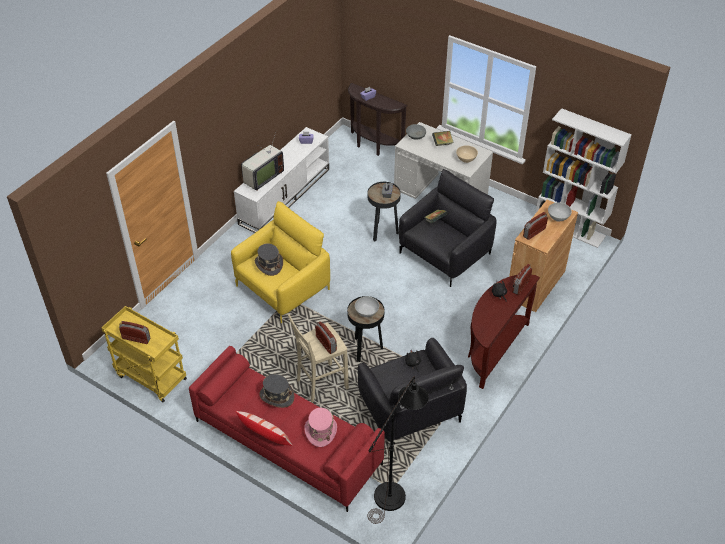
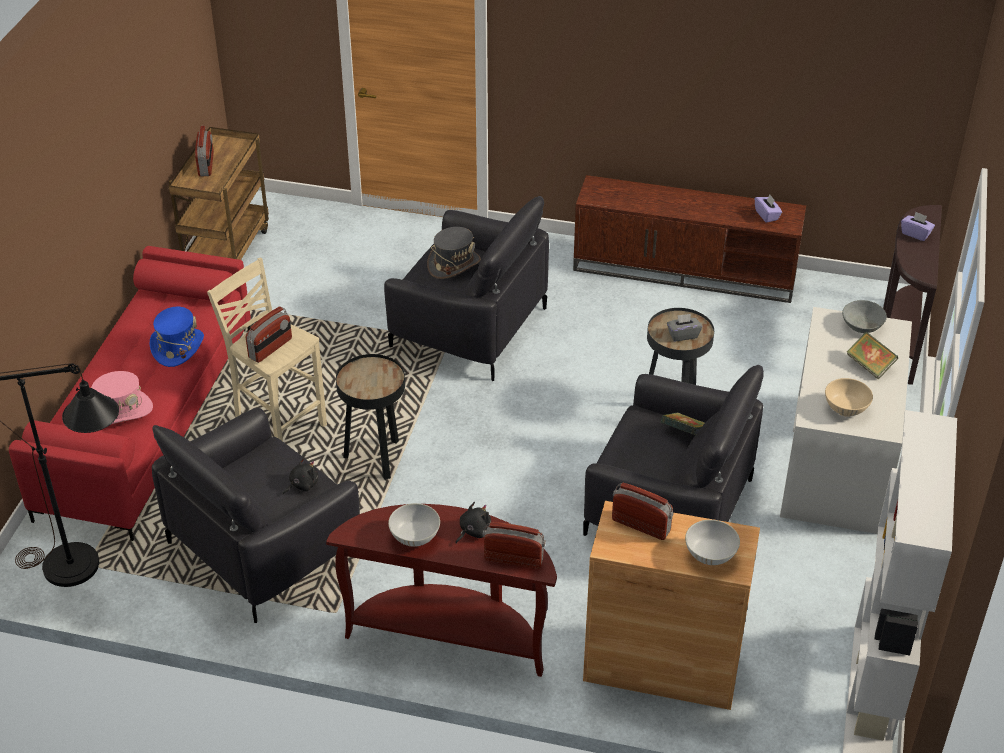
camera: 70 degrees right, 5 degrees down
yellow cart [101,306,187,402] -> brown cart [168,127,269,260]
yellow armchair [231,201,330,323] -> black armchair [384,196,549,381]
white tv stand [234,127,329,233] -> brown tv stand [573,175,806,303]
pillow [236,411,293,446] -> none
television [241,130,284,191] -> none
grey hat [259,374,294,408] -> blue hat [150,307,204,367]
white bowl [355,296,379,317] -> white bowl moved to [388,503,440,547]

